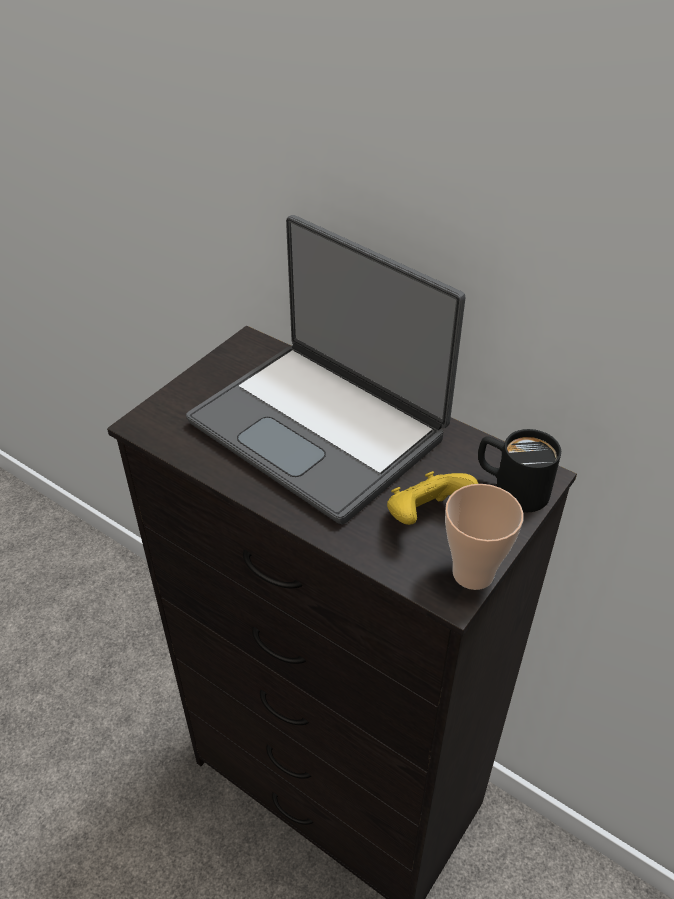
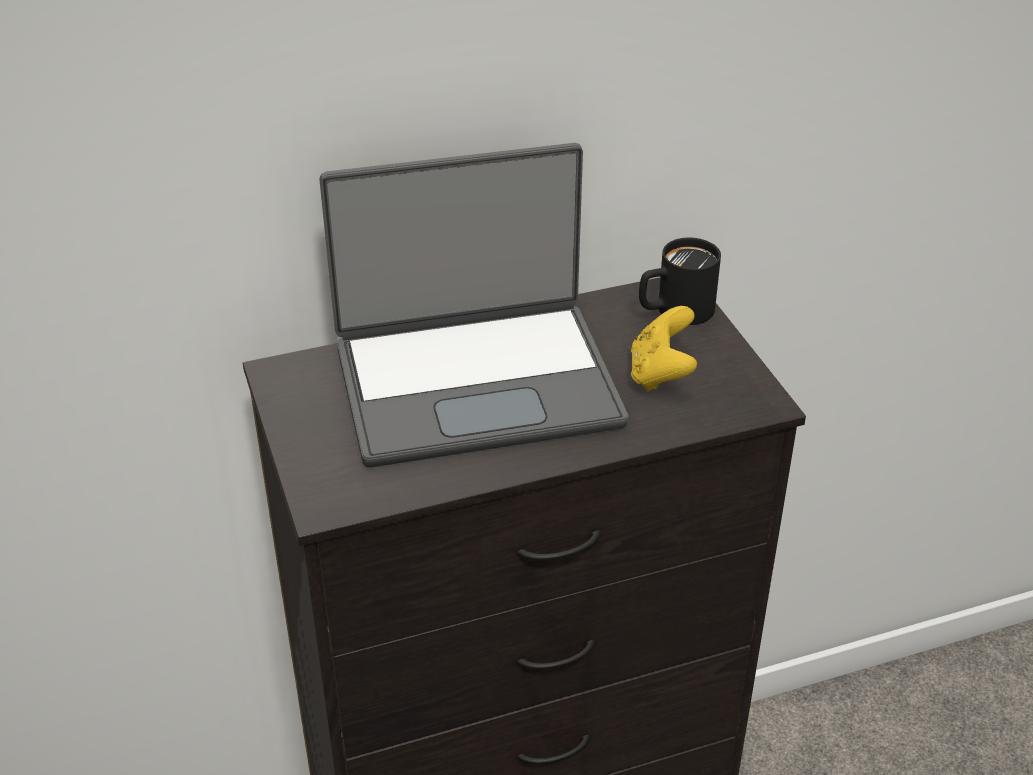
camera: 55 degrees left, 5 degrees down
cup [445,484,524,590] -> none

